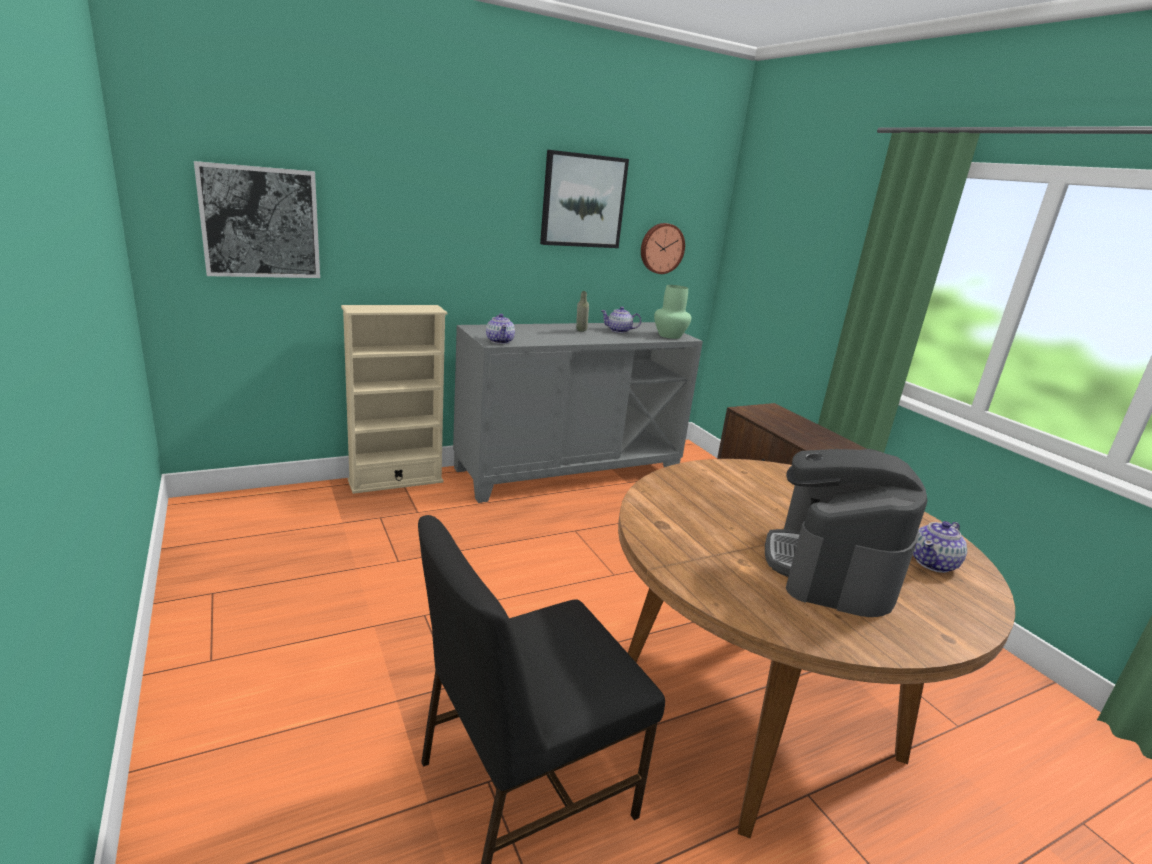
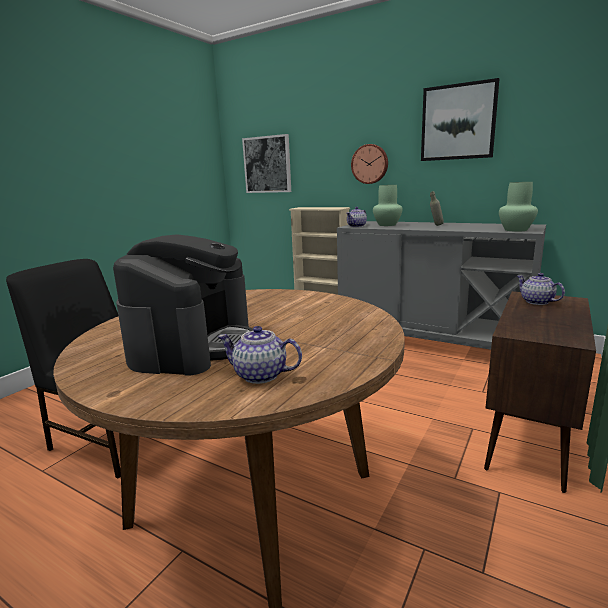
camera: 60 degrees right, 5 degrees down
teapot [601,307,641,333] -> teapot moved to [517,273,565,305]
wall clock [641,223,685,274] -> wall clock moved to [351,144,388,184]
coffee machine [765,449,928,617] -> coffee machine turned 120 degrees clockwise [113,234,253,376]
none -> green vase [373,185,403,226]

